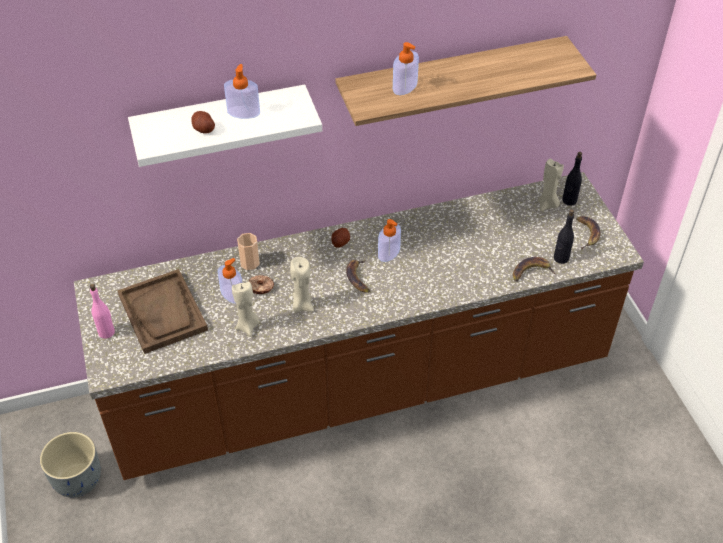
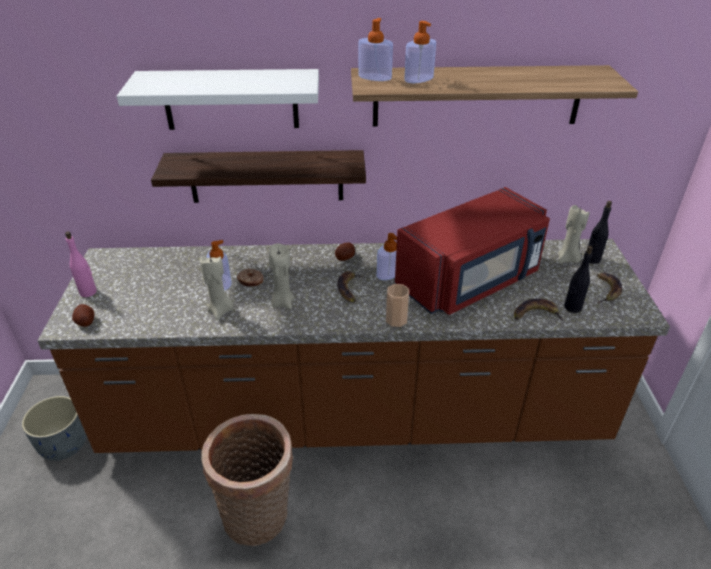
camera: 15 degrees right, 10 degrees down
brown tray [117,269,208,354] -> none
potato [191,111,215,133] -> potato moved to [72,304,95,327]
soap dispenser [224,64,260,119] -> soap dispenser moved to [358,18,393,81]
cup [237,233,260,270] -> cup moved to [386,284,409,327]
none -> shelf [151,150,366,203]
none -> basket [201,414,293,546]
none -> red microwave [395,187,550,315]

